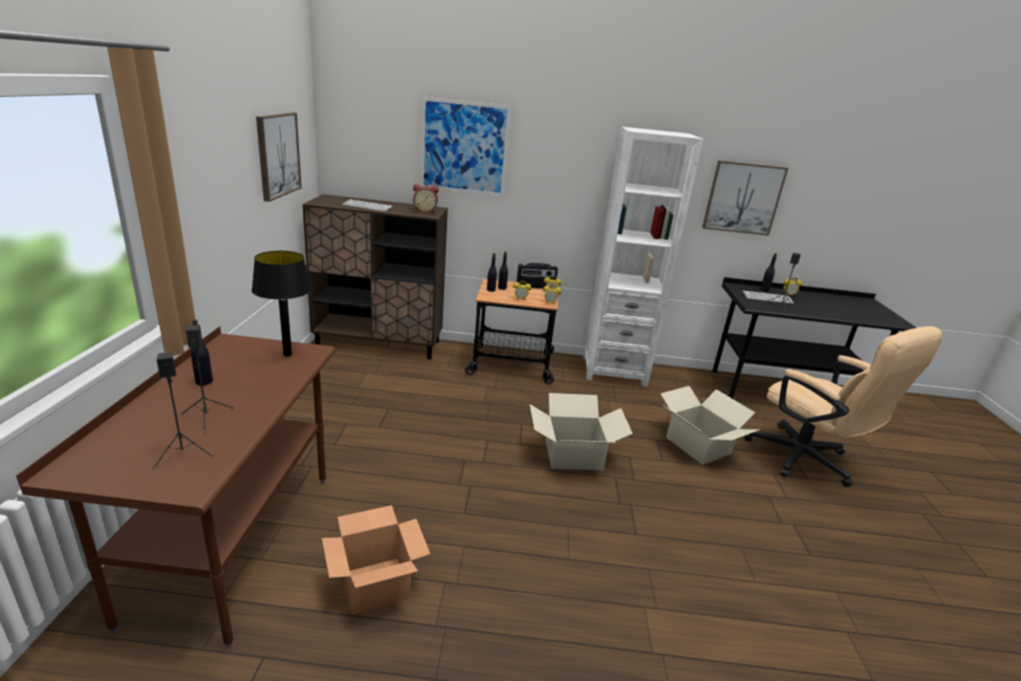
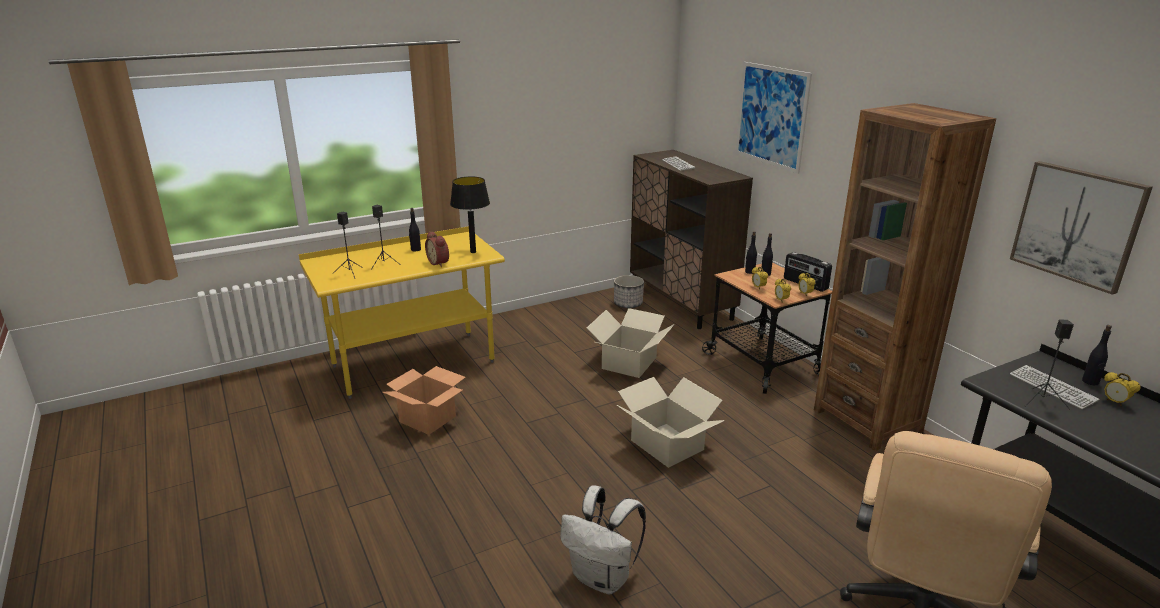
camera: 60 degrees right, 0 degrees up
brown desk [16,326,336,648] -> yellow desk [299,226,505,399]
picture [256,112,302,202] -> none
alarm clock [413,184,439,212] -> alarm clock moved to [425,231,449,267]
white bookcase [584,127,703,387] -> brown bookcase [814,103,996,451]
cardboard box [660,386,760,465] -> cardboard box moved to [587,308,675,378]
none -> white backpack [560,485,646,595]
none -> planter [614,275,644,308]

